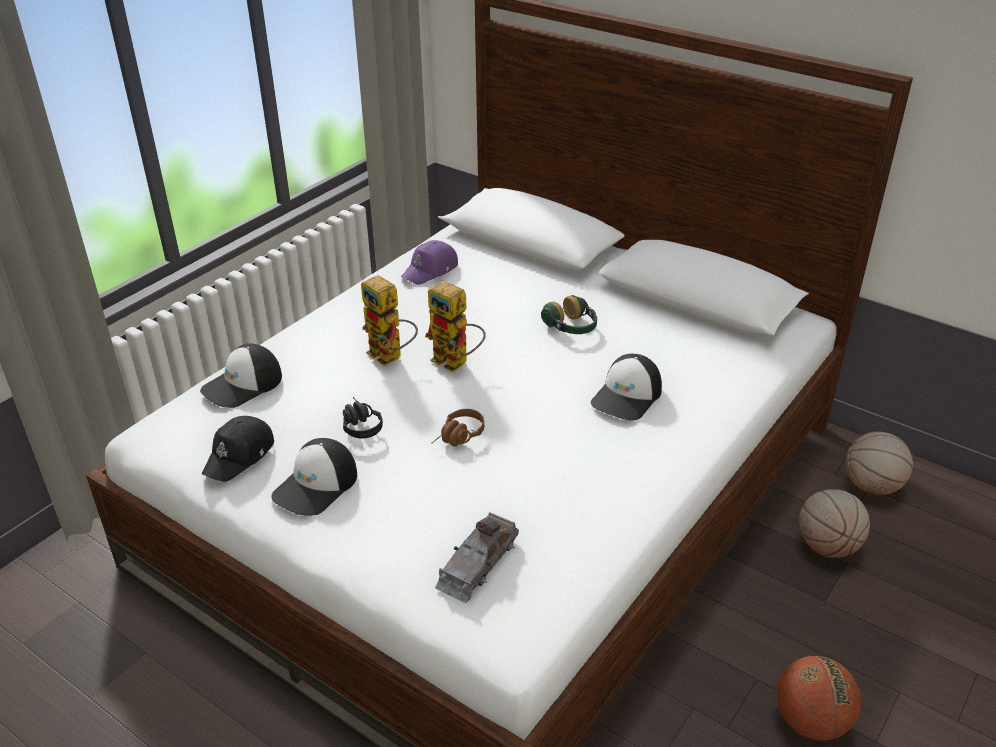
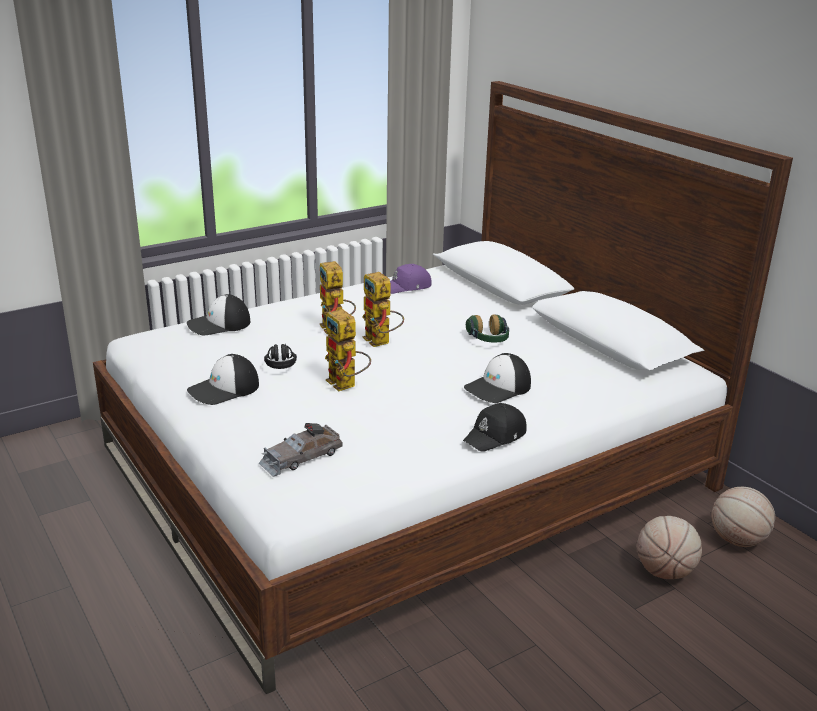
camera: 20 degrees right, 10 degrees down
black cap [202,416,274,482] -> black cap moved to [463,403,527,452]
brown headphones [432,409,484,447] -> toy robot [325,309,371,391]
basketball [776,656,861,740] -> none

